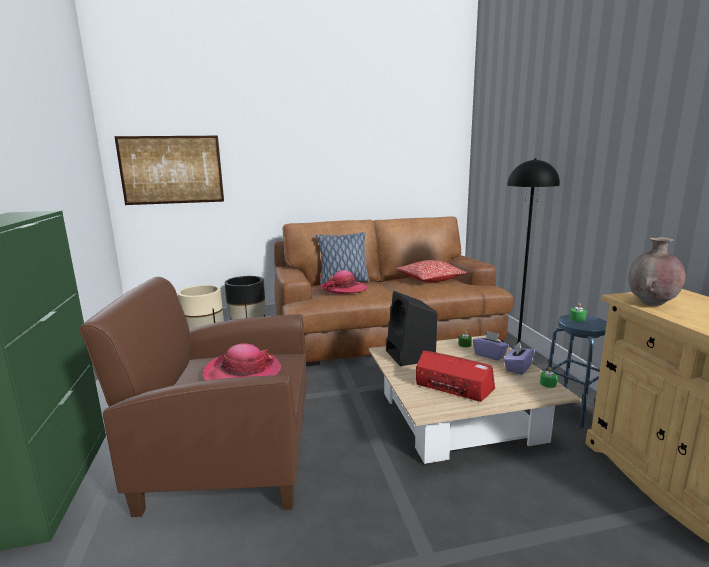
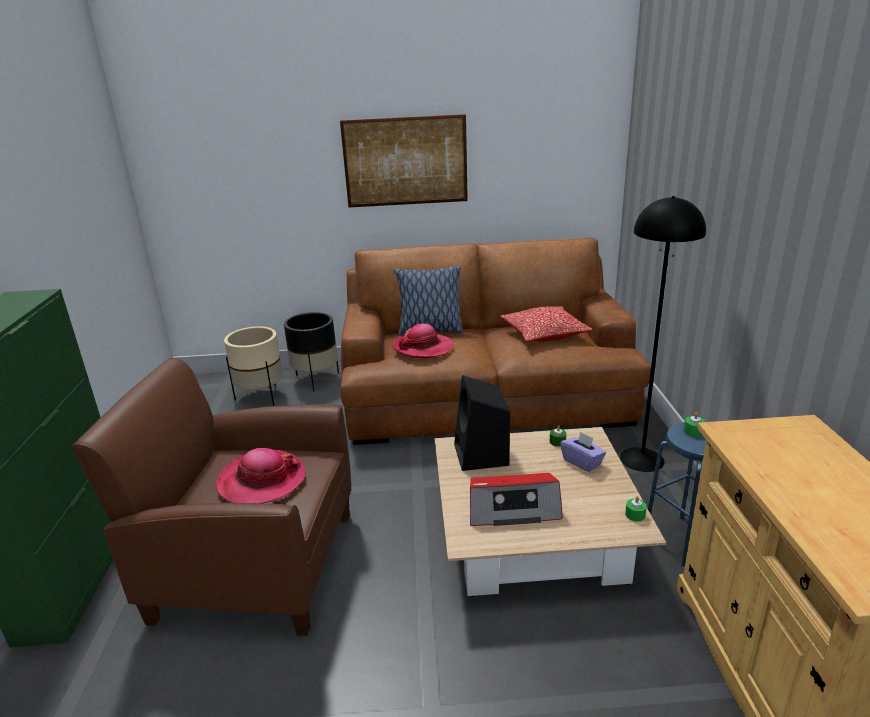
camera: 10 degrees right, 10 degrees up
picture [114,136,224,205] -> picture moved to [340,114,468,208]
radio [416,350,495,402] -> radio turned 135 degrees clockwise [470,473,563,526]
purple tissue box [504,342,535,375] -> none
brown vase [628,237,685,306] -> none

